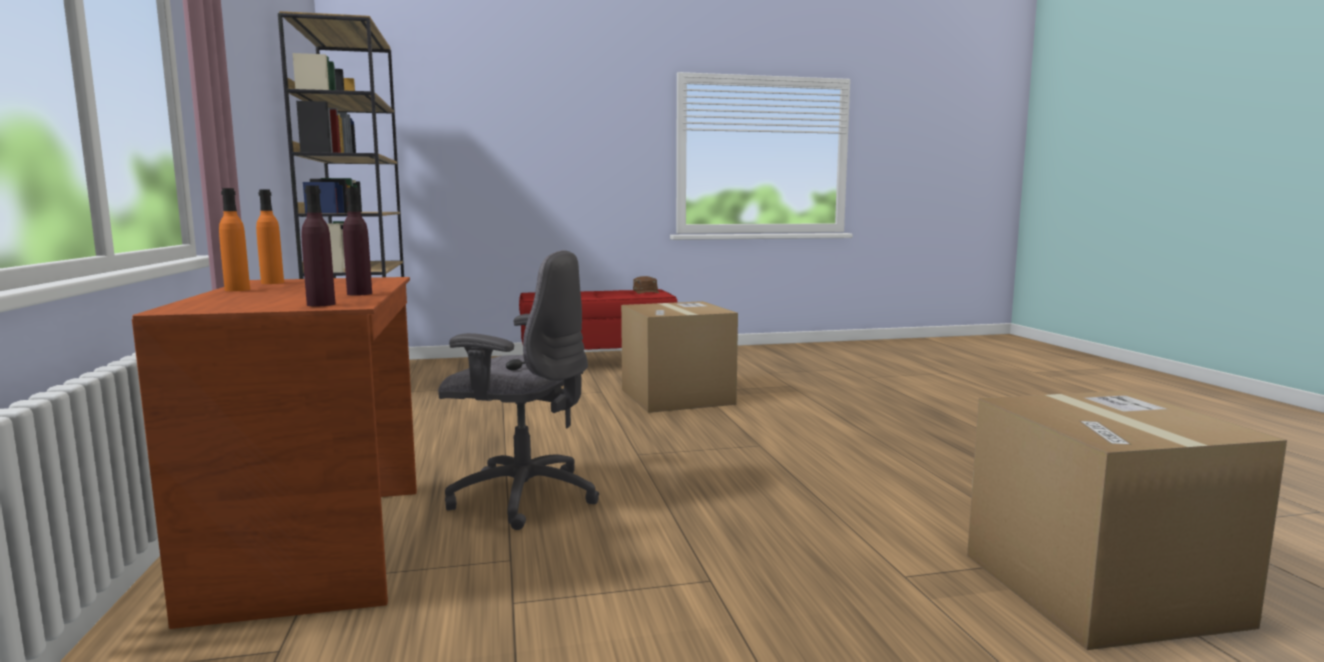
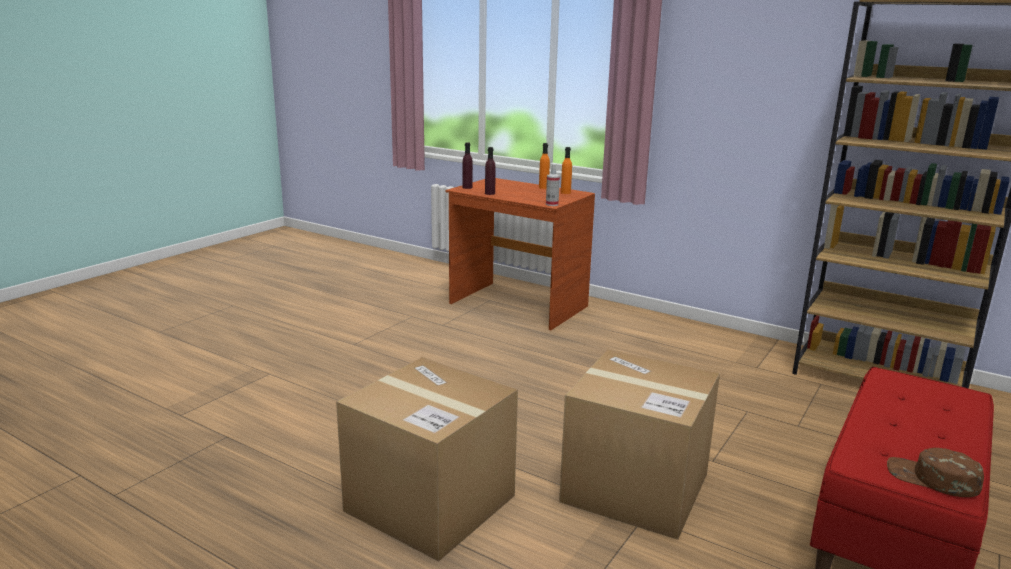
camera: 135 degrees right, 10 degrees up
grey office chair [438,250,599,530] -> none
cardboard box [967,391,1287,650] -> cardboard box moved to [336,357,518,562]
none -> spray bottle [546,164,560,206]

